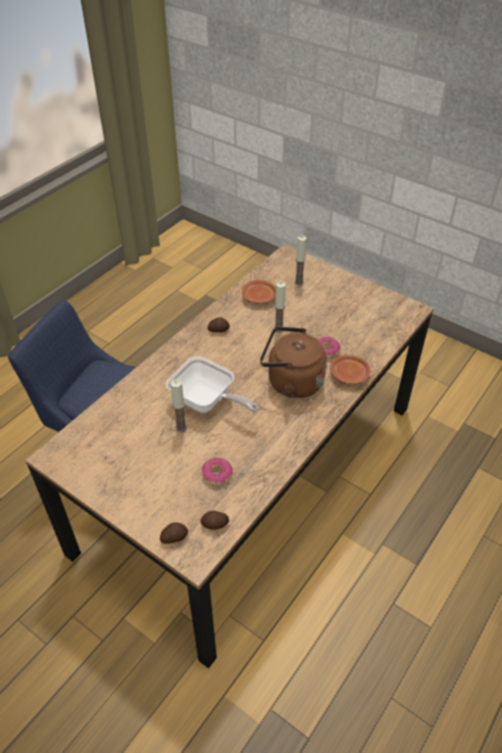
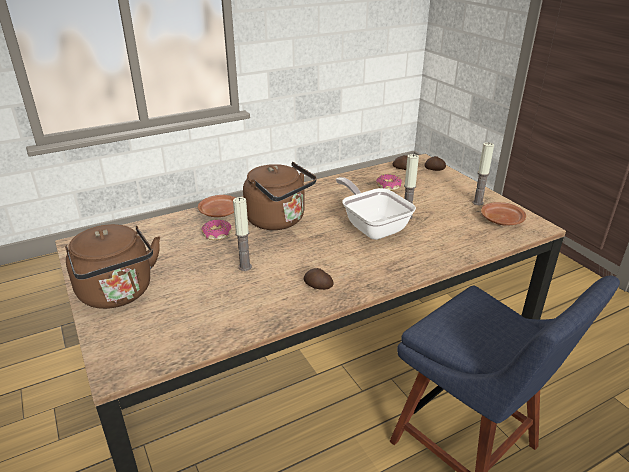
camera: 155 degrees left, 15 degrees down
brown plate [242,280,276,304] -> brown plate moved to [481,202,526,226]
candle [295,235,307,286] -> candle moved to [473,142,494,205]
none -> brown kettle [65,224,160,309]

